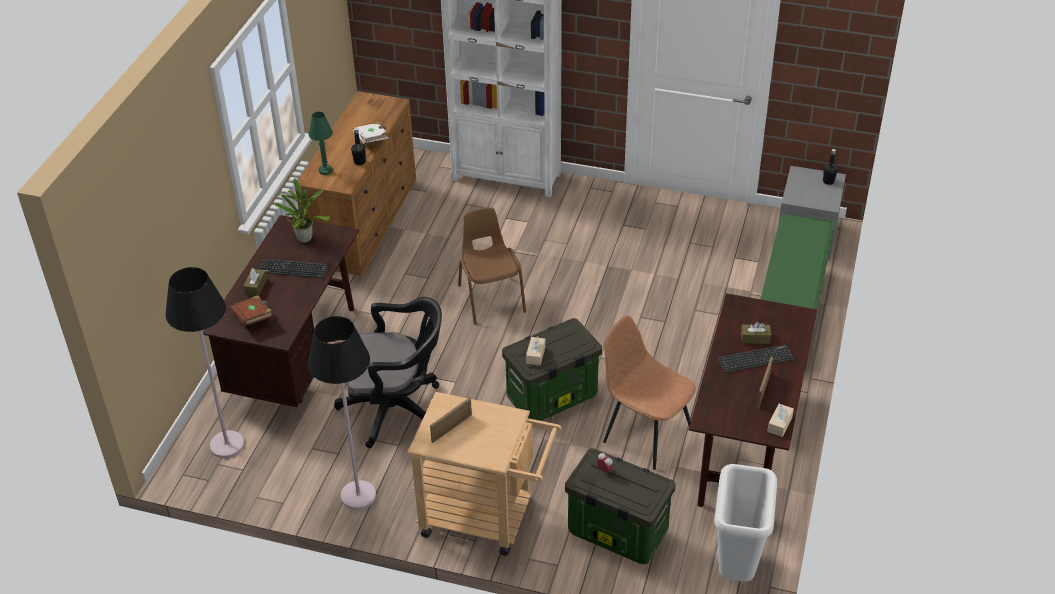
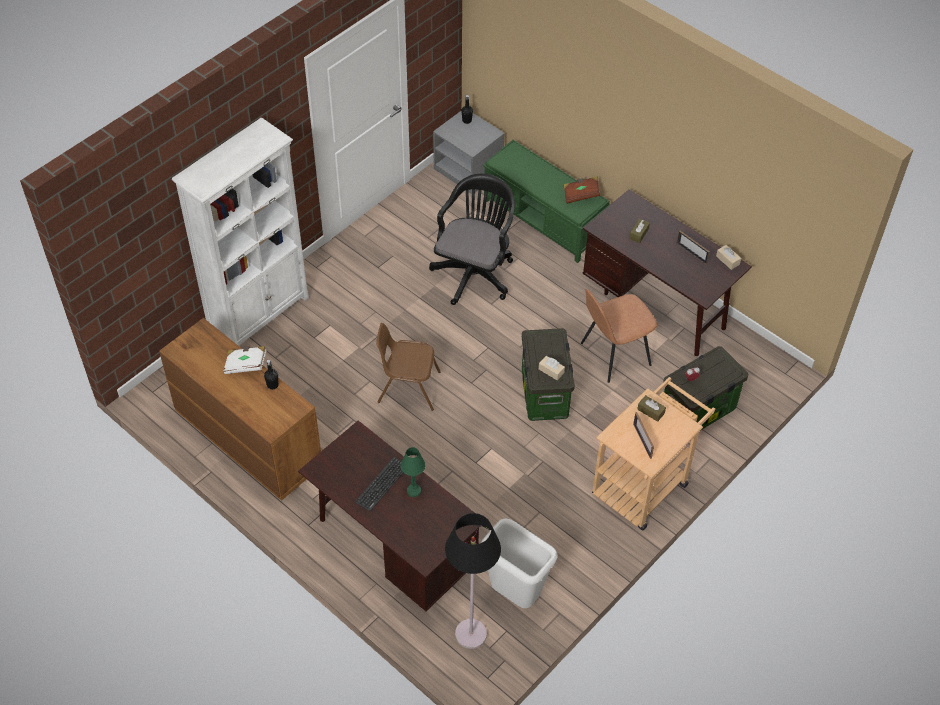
camera: 65 degrees left, 10 degrees up
brown book [230,295,273,326] -> brown book moved to [563,176,600,204]
brown tissue box [243,268,267,296] -> brown tissue box moved to [637,395,666,422]
potted plant [275,179,330,243] -> none
black floor lamp [308,316,376,510] -> none
green table lamp [309,112,333,175] -> green table lamp moved to [401,447,426,497]
black office chair [334,297,442,448] -> black office chair moved to [429,174,515,305]
white trash can [714,464,777,581] -> white trash can moved to [481,518,557,608]
keyboard [718,345,794,373] -> none

